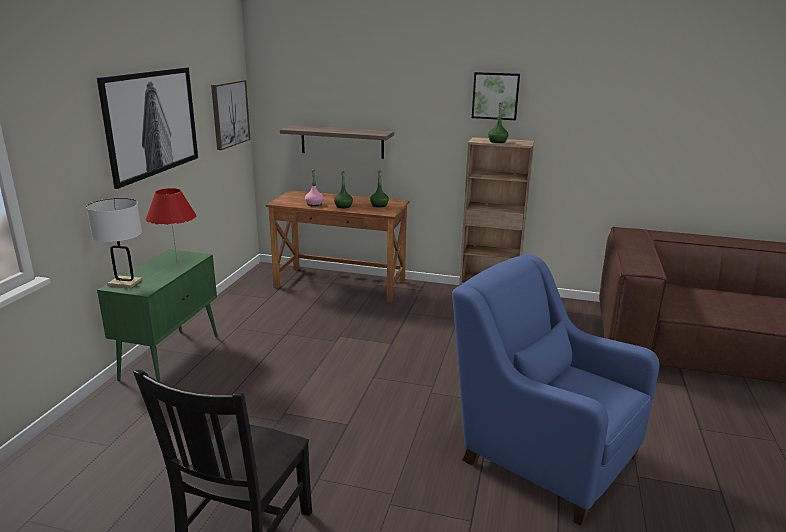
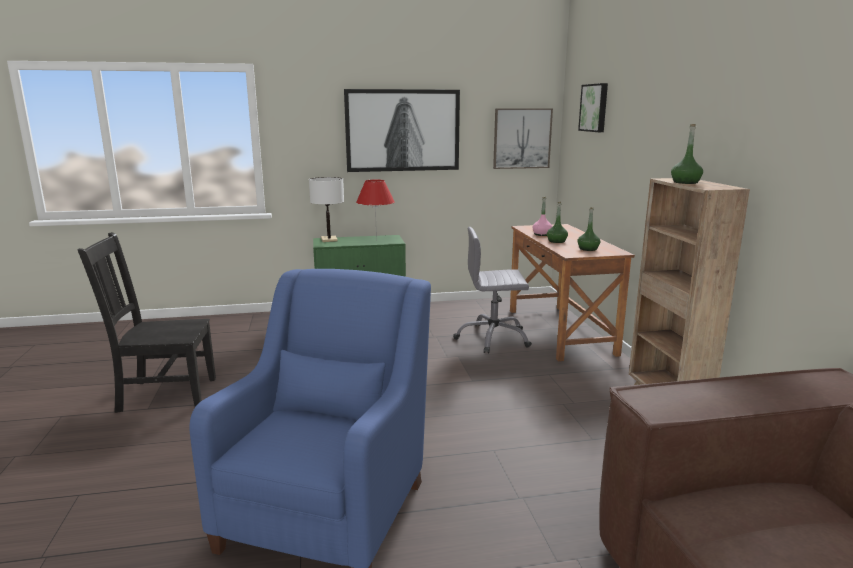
camera: 65 degrees right, 5 degrees down
shelf [280,125,394,159] -> none
picture [472,72,520,120] -> picture moved to [578,83,608,132]
none -> grey office chair [453,227,532,354]

